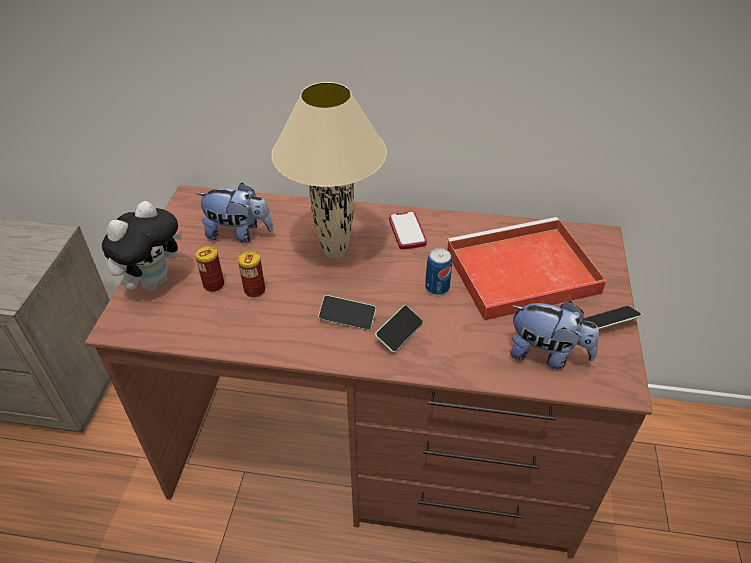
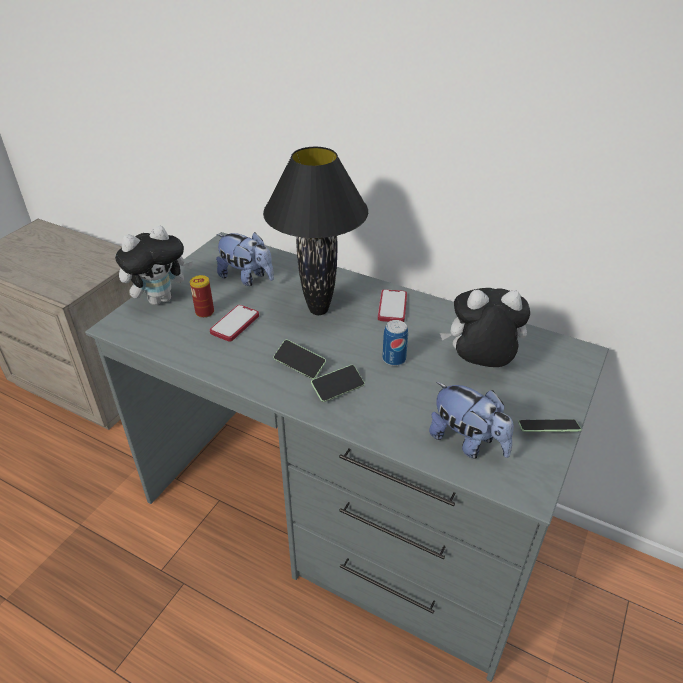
camera: 20 degrees right, 5 degrees down
brown desk [84,185,652,559] -> grey desk [85,232,609,682]
can [238,251,265,298] -> phone [210,305,259,342]
beige table lamp [271,82,387,259] -> black table lamp [263,147,368,315]
red tray [447,217,606,321] -> plush toy [440,288,530,367]

